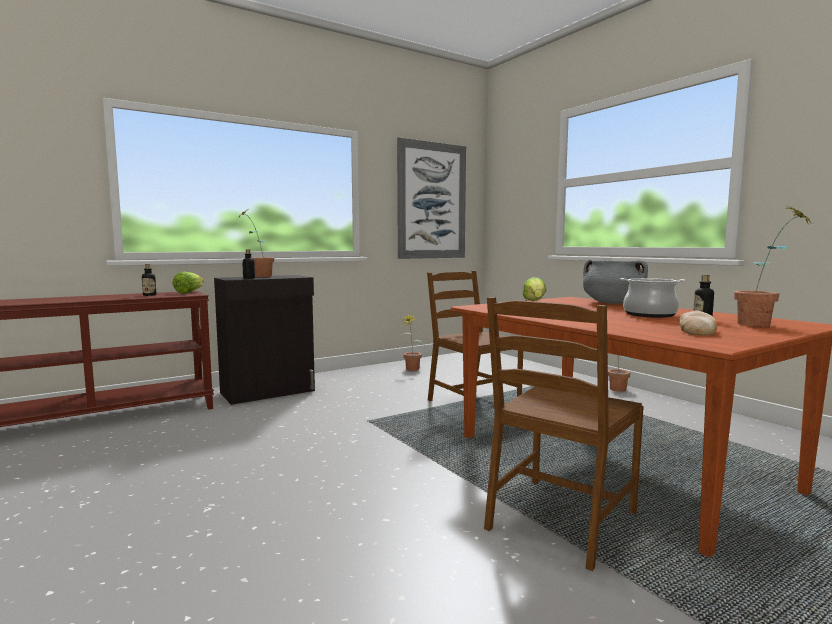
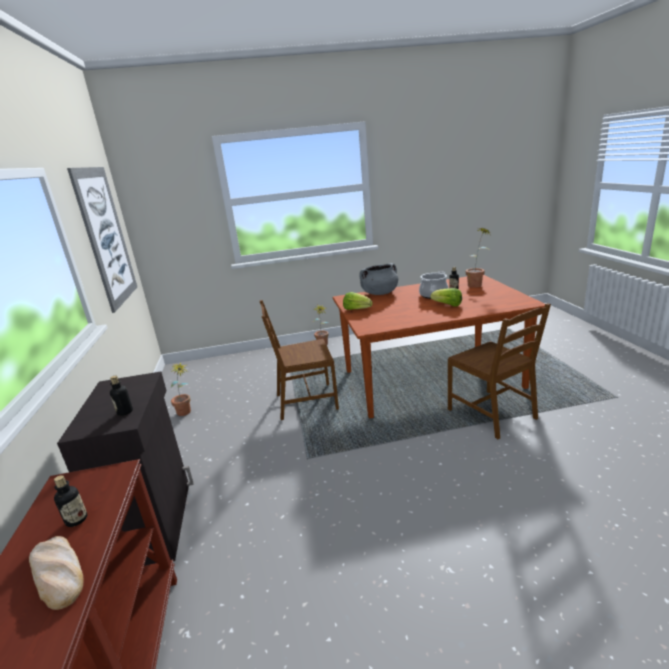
camera: 65 degrees left, 15 degrees up
lettuce [173,272,204,293] -> lettuce moved to [430,288,462,306]
potted plant [238,209,274,277] -> none
bread [679,310,717,336] -> bread moved to [29,536,83,610]

